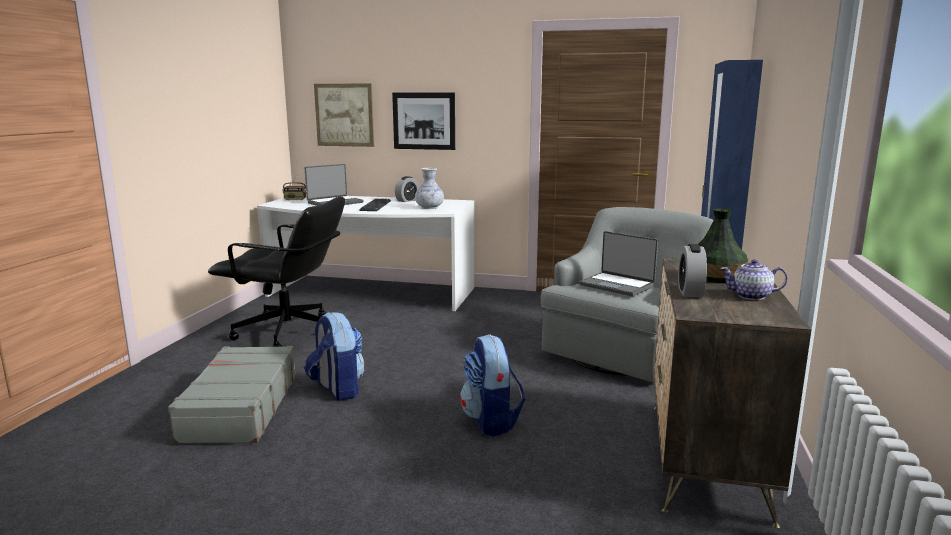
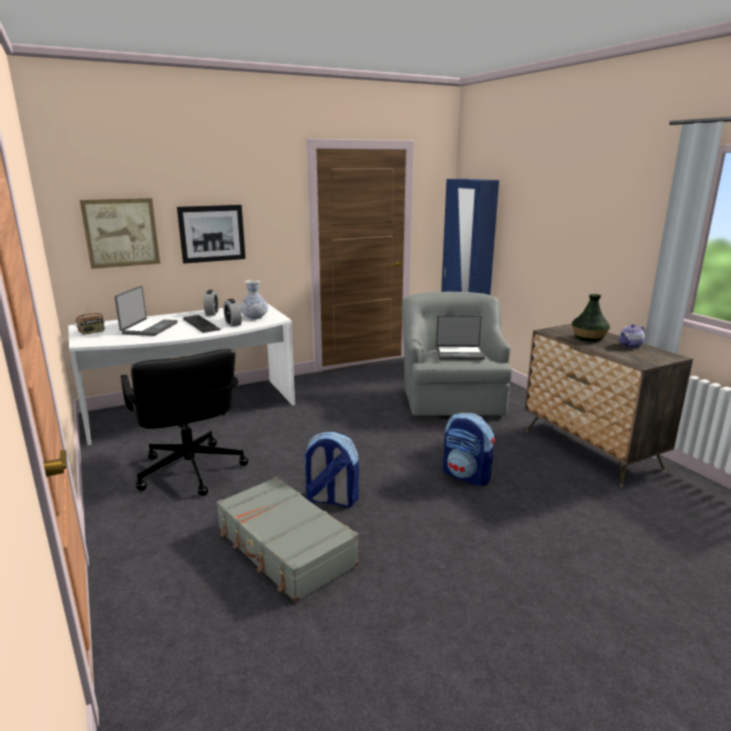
camera: 40 degrees left, 5 degrees up
black office chair [208,197,345,347] -> black office chair turned 90 degrees clockwise [121,349,248,496]
alarm clock [678,244,707,297] -> alarm clock moved to [223,299,242,327]

